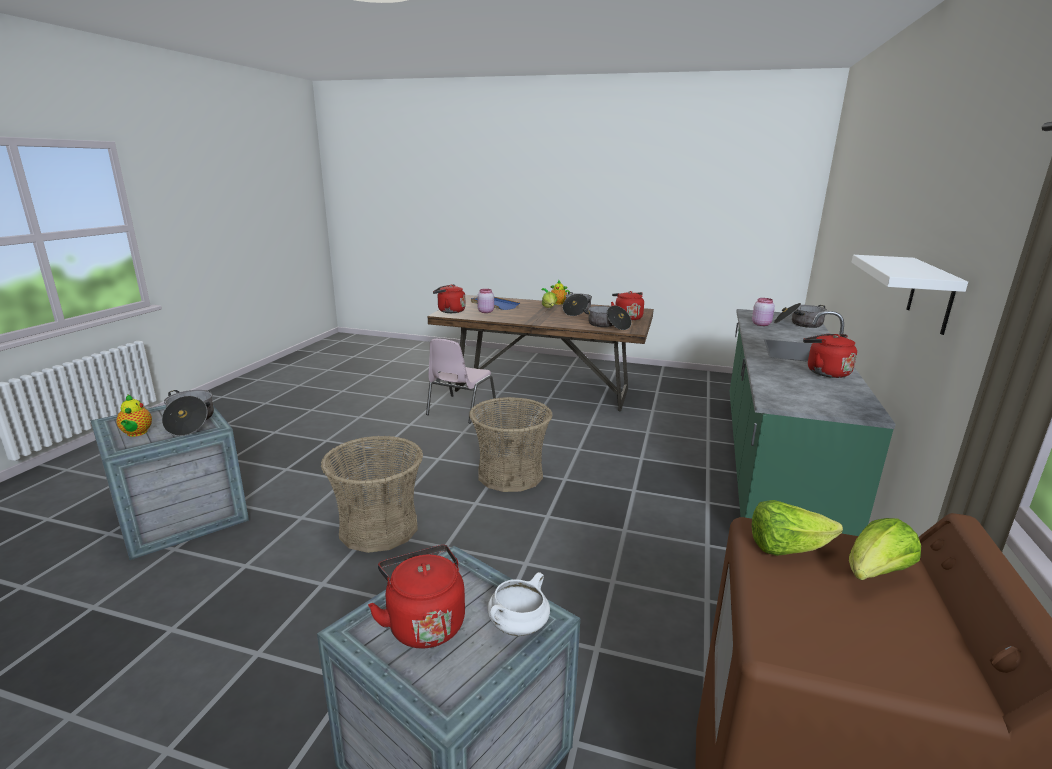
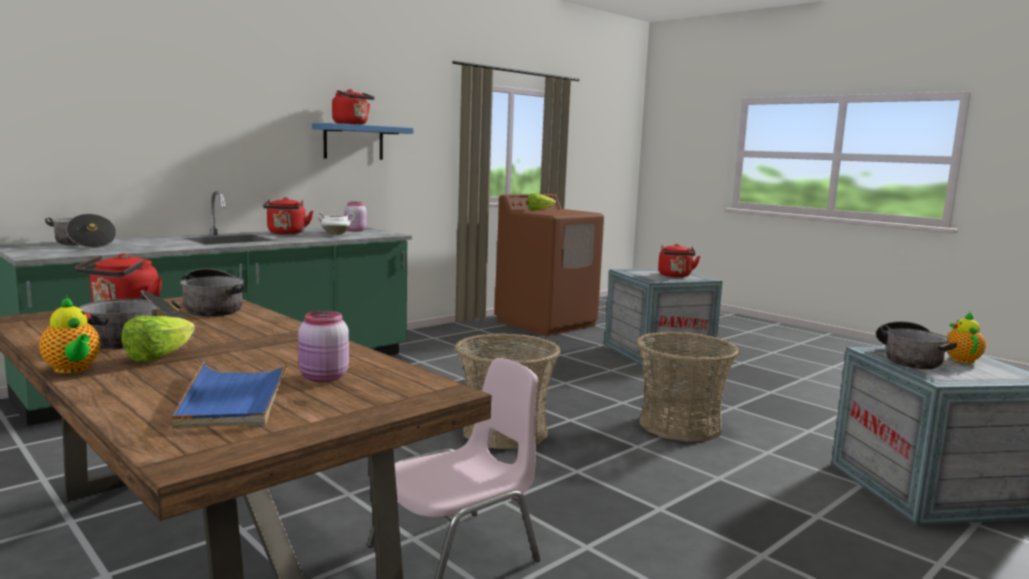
camera: 150 degrees left, 10 degrees down
red kettle [433,284,466,313] -> red kettle moved to [332,89,375,125]
white cooking pot [488,572,550,636] -> white cooking pot moved to [317,212,354,235]
pink jar [752,298,775,326] -> pink jar moved to [345,202,366,232]
lettuce [752,500,843,556] -> none
white shelf [851,255,968,335] -> blue shelf [312,123,413,160]

